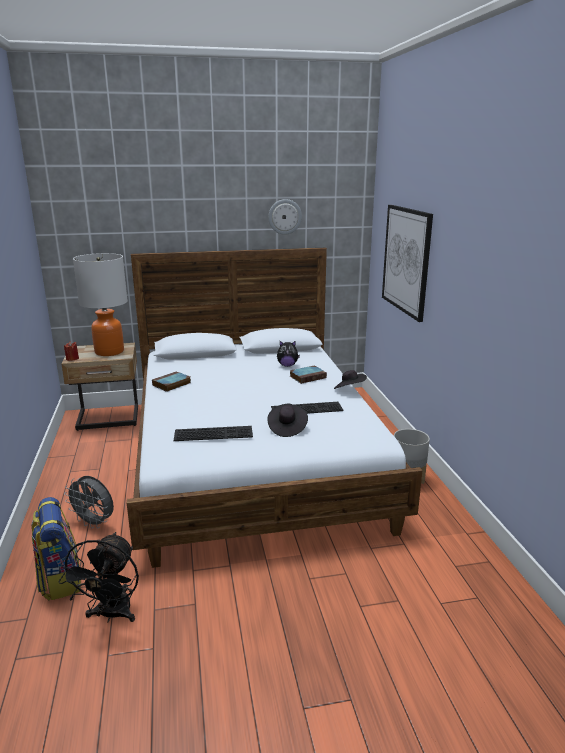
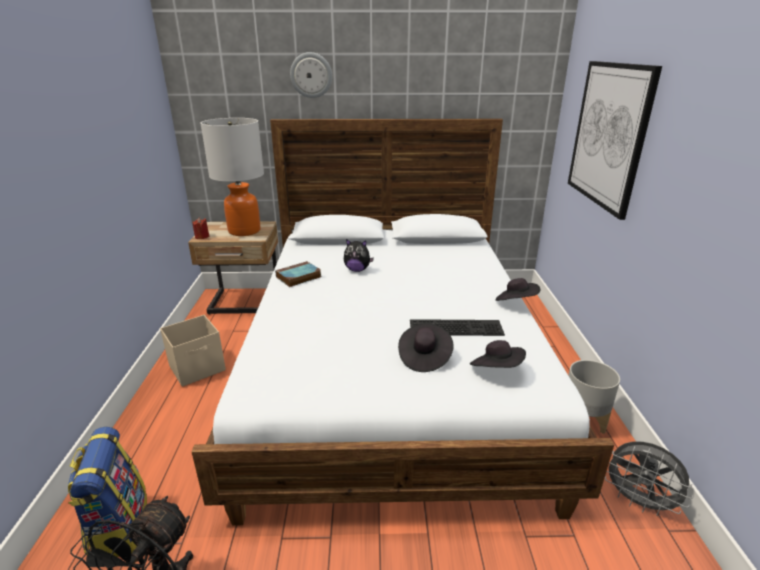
camera: 10 degrees right, 5 degrees up
grey fan [64,476,114,529] -> grey fan moved to [605,441,693,516]
keyboard [174,426,253,441] -> none
wall clock [268,199,302,235] -> wall clock moved to [290,52,332,98]
plush toy [277,341,300,367] -> plush toy moved to [344,239,374,272]
book [290,365,327,384] -> none
none -> beige storage box [160,315,226,387]
none -> black hat [470,340,526,368]

